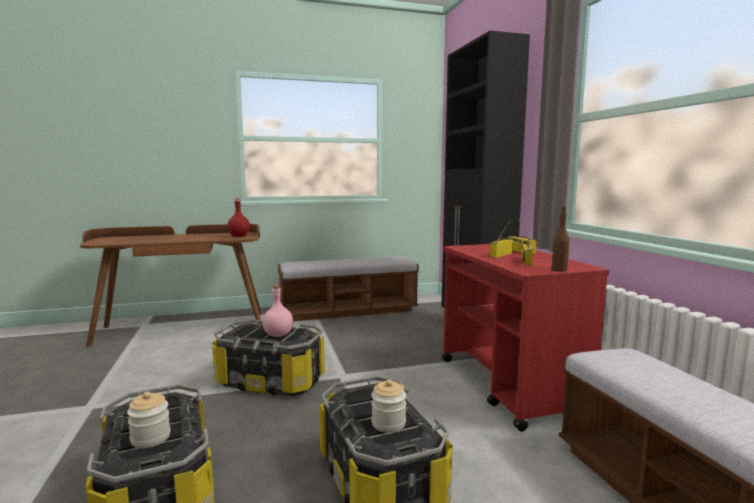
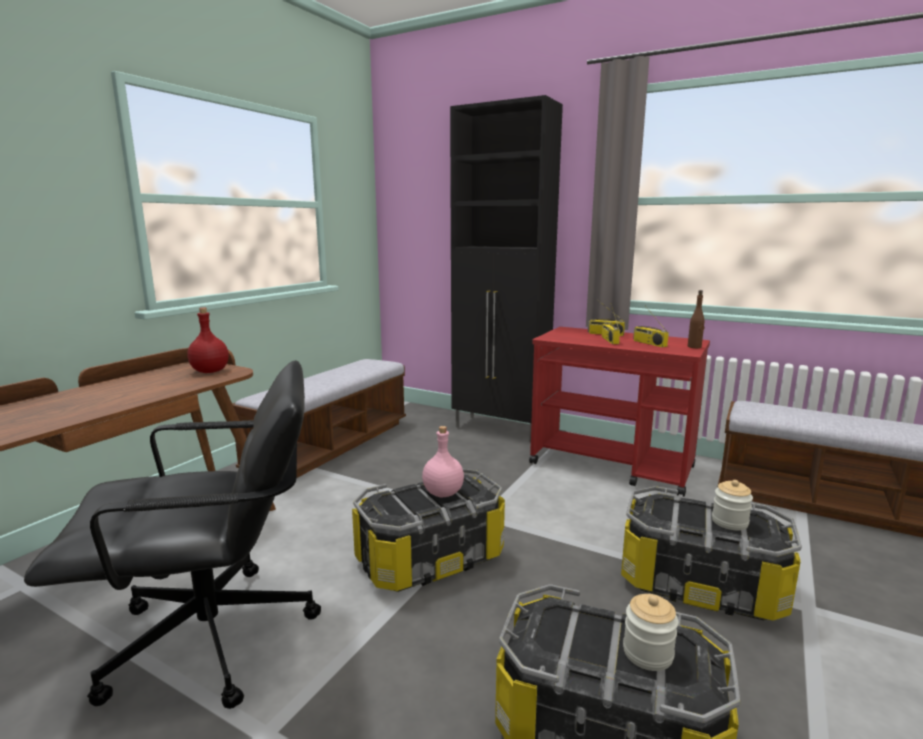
camera: 45 degrees left, 5 degrees up
none -> black office chair [24,360,321,709]

